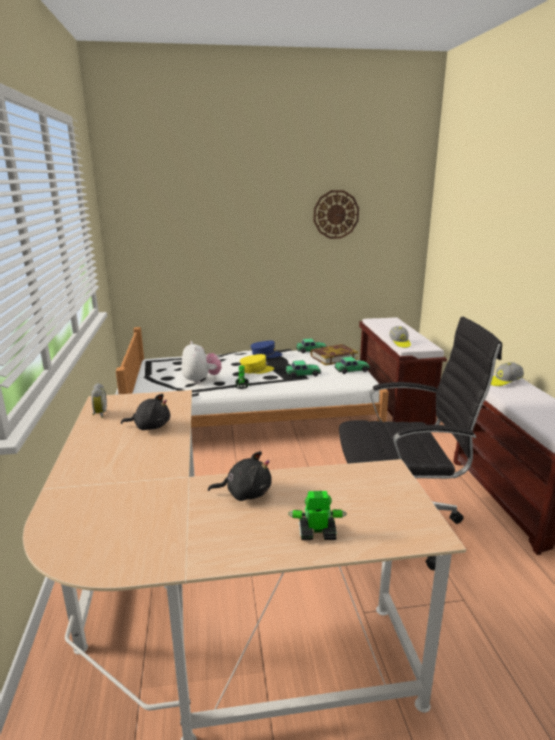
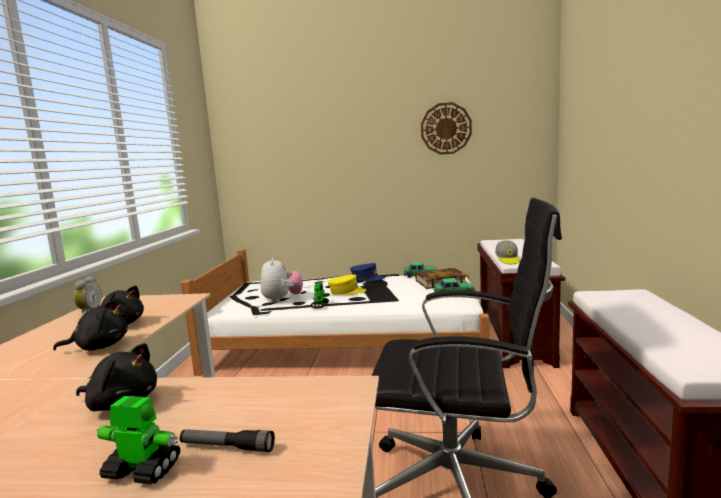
camera: 15 degrees right, 10 degrees down
toy car [285,360,321,378] -> none
cap [491,362,524,386] -> none
none -> black plush toy [53,300,128,351]
none -> flashlight [180,429,275,452]

